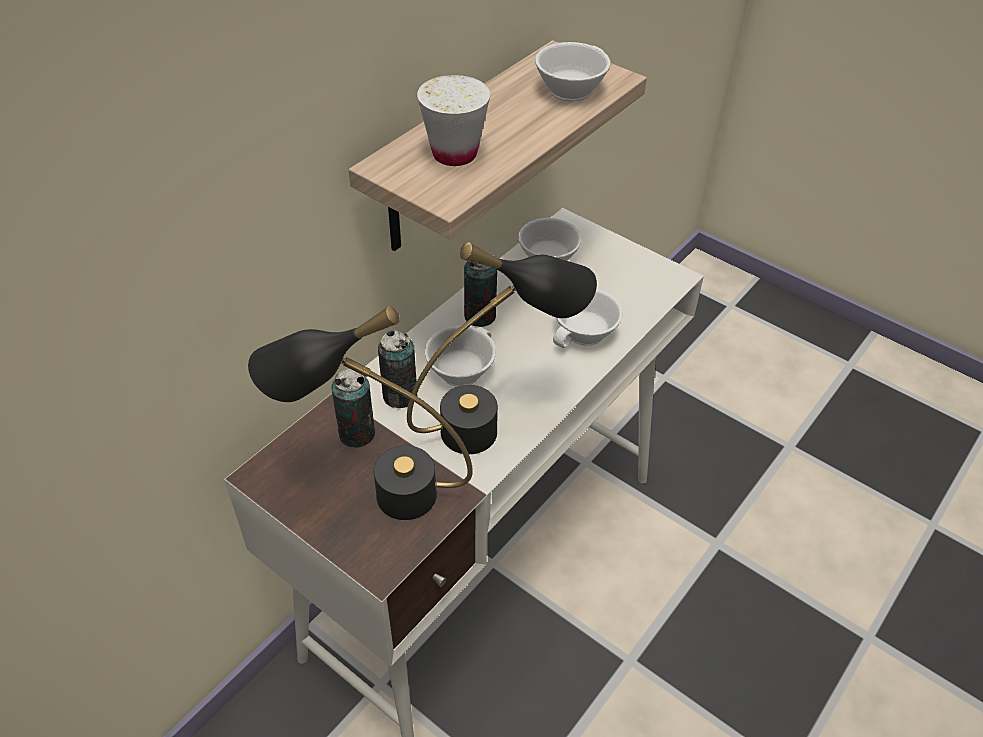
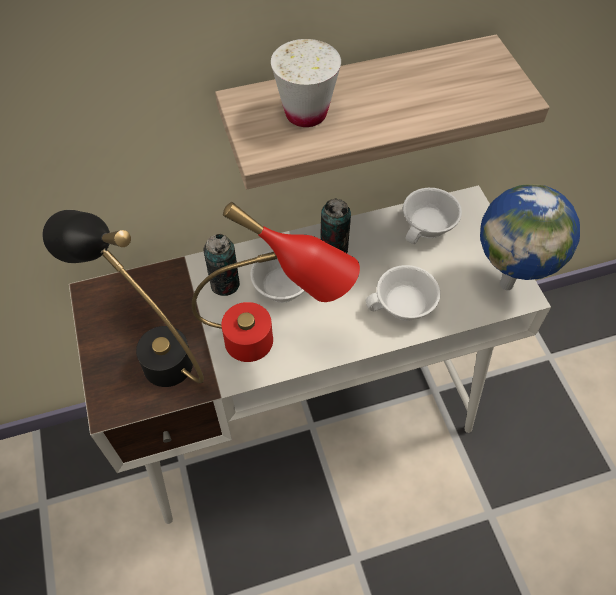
camera: 35 degrees right, 10 degrees up
can [331,369,375,448] -> none
black table lamp [407,242,597,454] -> red table lamp [192,202,360,362]
white cup [535,42,611,101] -> none
none -> globe [480,184,580,290]

